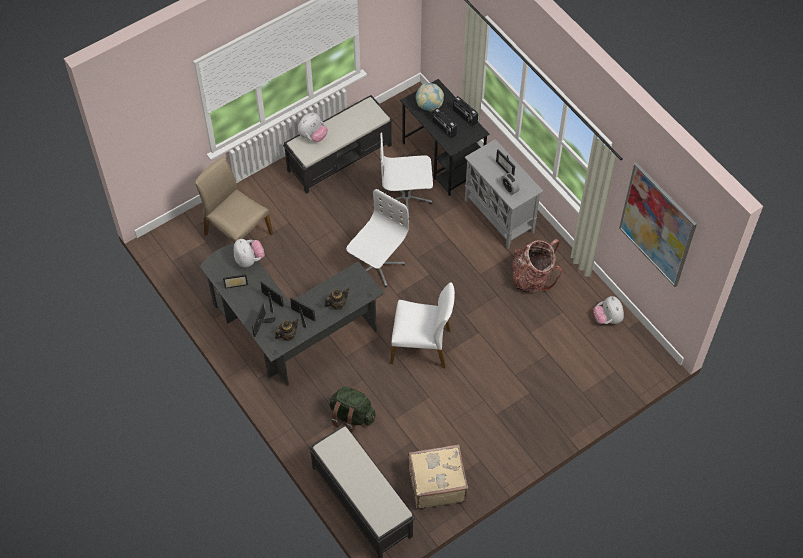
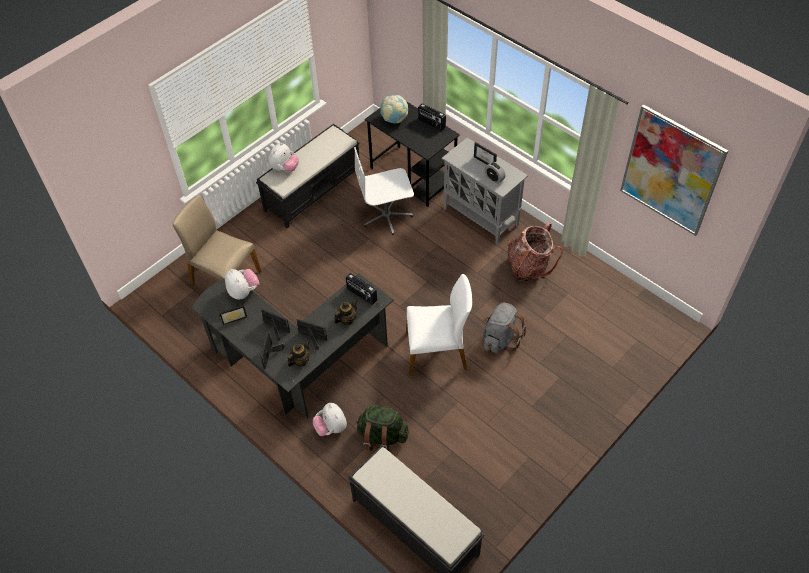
camera: 10 degrees left, 5 degrees down
white office chair [346,189,409,287] -> none
beige suitcase [408,444,468,509] -> none
radio [432,108,457,139] -> radio moved to [346,273,377,305]
plush toy [593,296,624,324] -> plush toy moved to [313,403,347,436]
none -> grey backpack [483,302,526,353]

